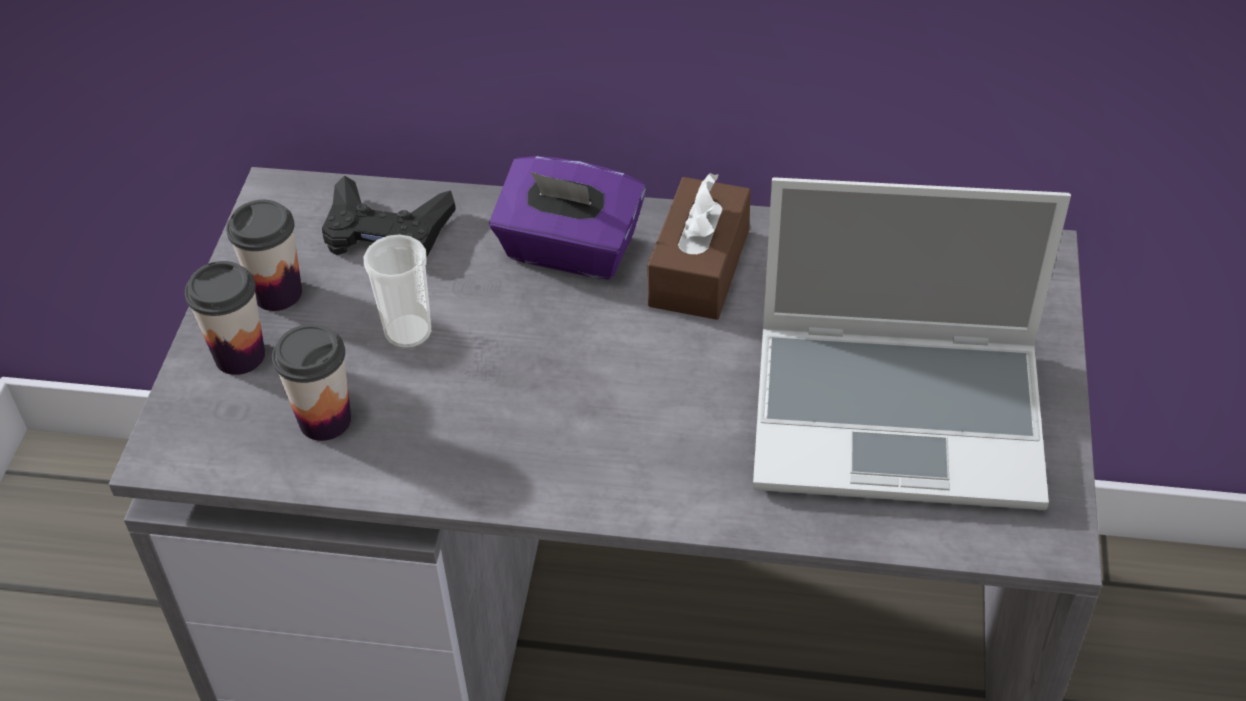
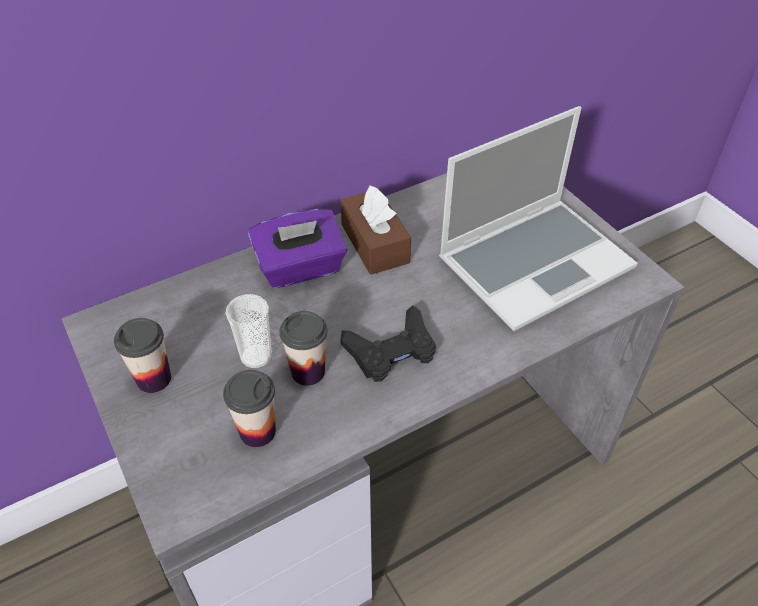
camera: 40 degrees left, 0 degrees up
cup [185,261,265,375] -> cup moved to [280,311,327,386]
black game controller [322,175,456,257] -> black game controller moved to [341,305,436,382]

